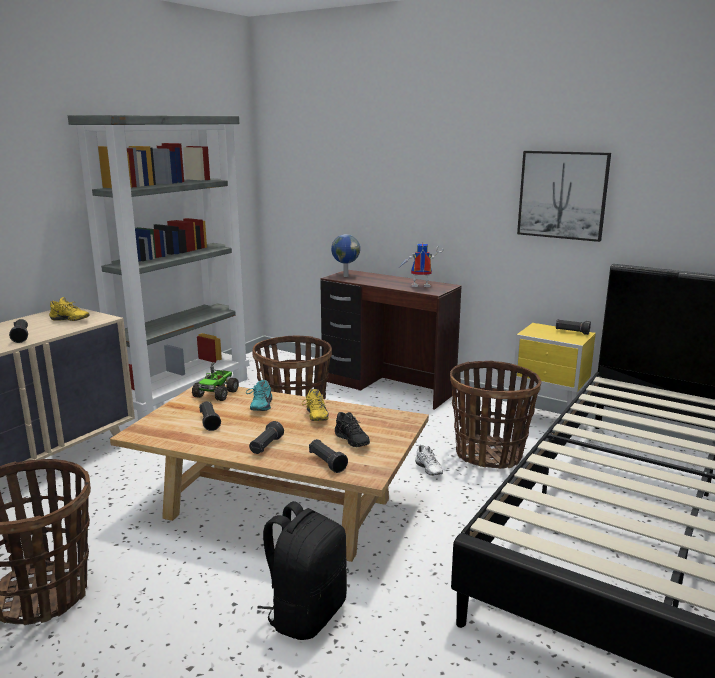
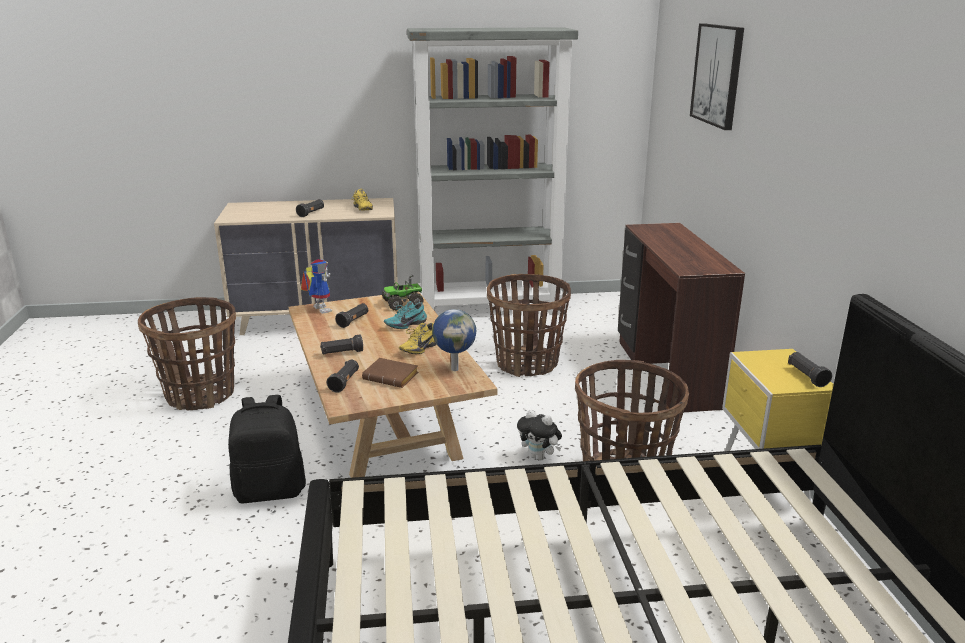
camera: 50 degrees right, 5 degrees up
globe [331,234,360,277] -> globe moved to [432,309,476,371]
black shoe [335,412,370,447] -> brown book [362,358,418,388]
toy robot [397,243,444,287] -> toy robot moved to [301,259,332,314]
white shoe [415,445,443,476] -> plush toy [517,410,562,460]
picture [517,151,611,242] -> picture moved to [690,24,744,130]

